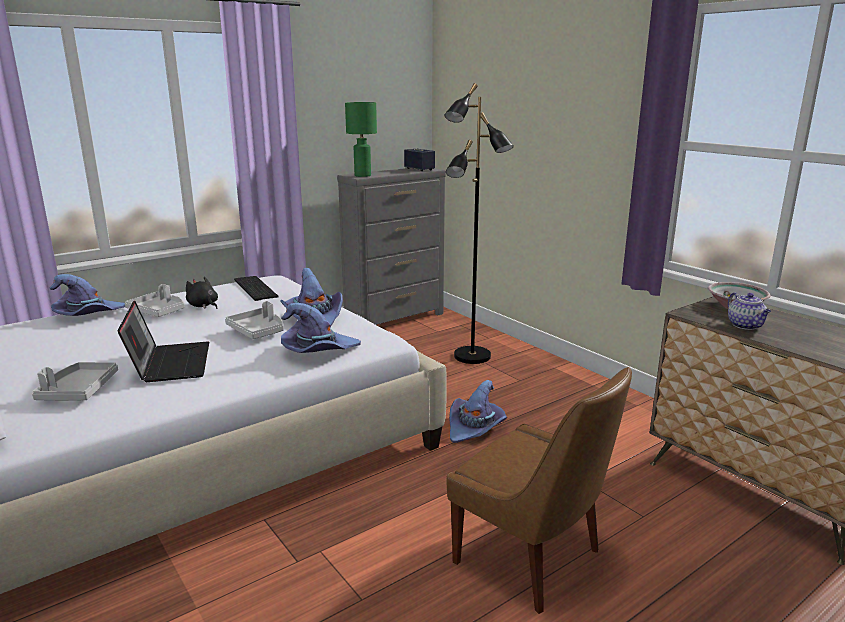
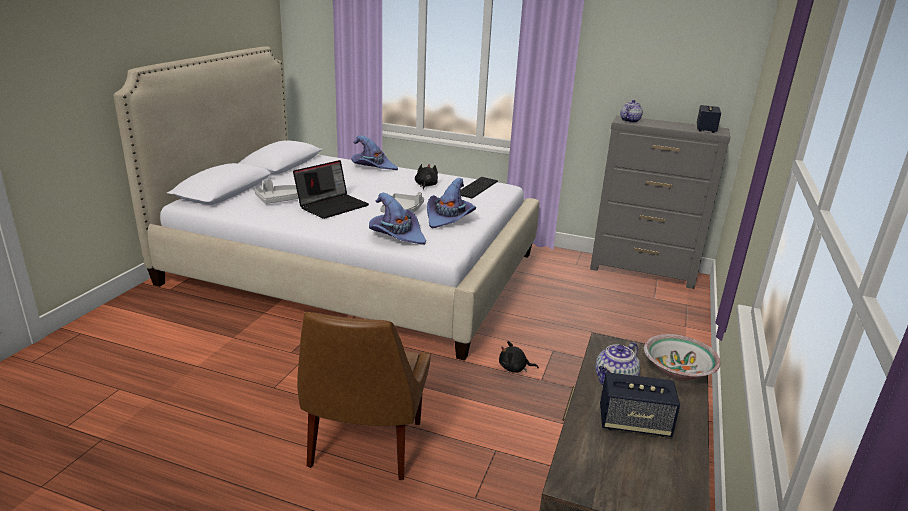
camera: 55 degrees right, 5 degrees up
grey tray [125,284,184,317] -> none
green table lamp [345,102,377,177] -> teapot [620,100,643,123]
black floor lamp [444,83,514,364] -> none
purple hat [449,380,507,443] -> black plush toy [499,341,539,373]
none -> speaker [600,372,680,437]

